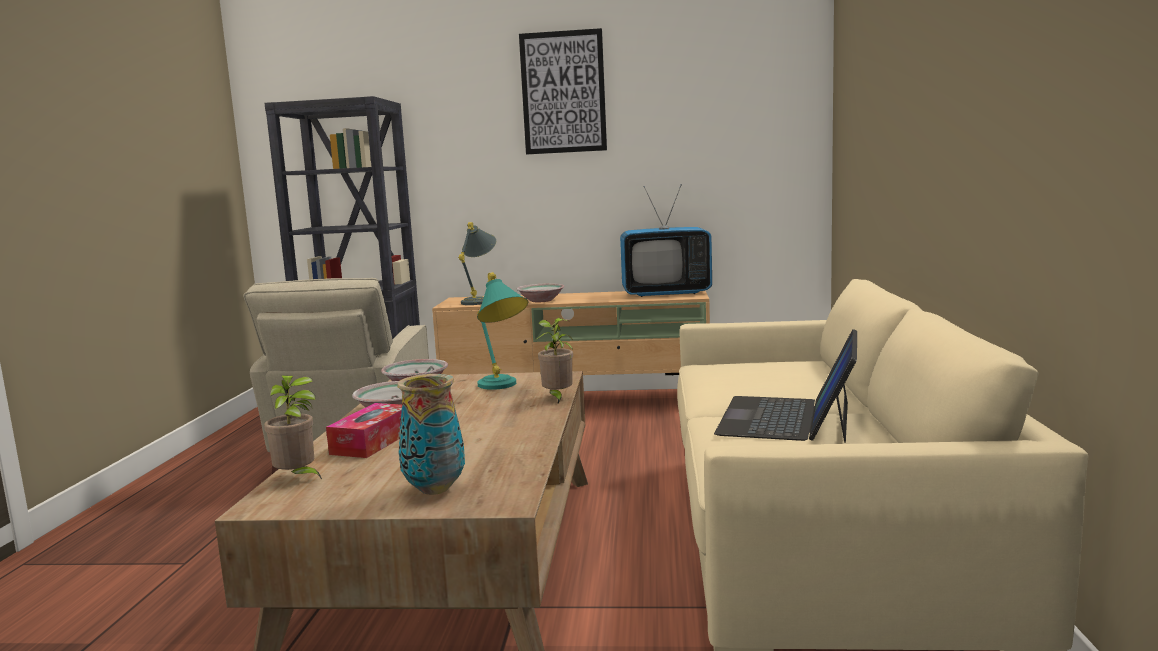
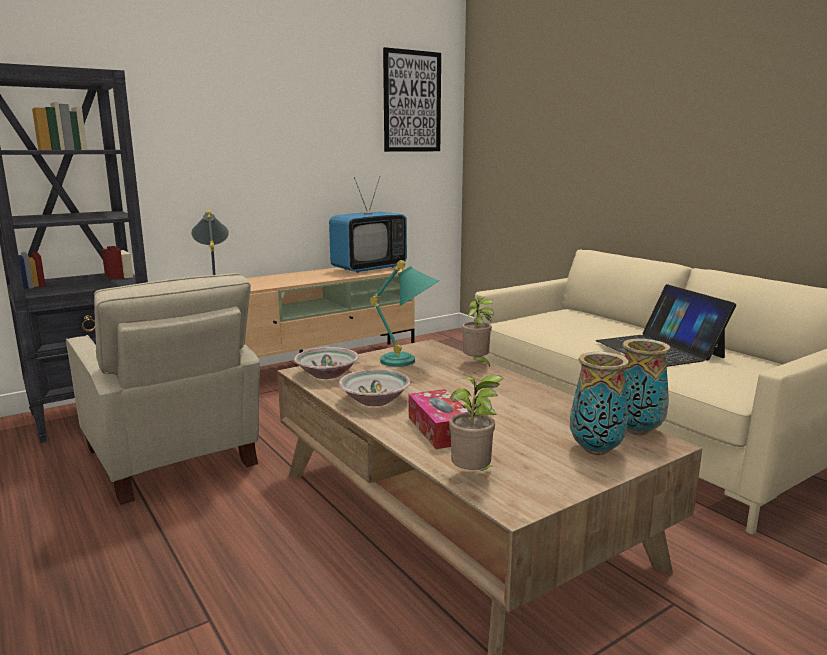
camera: 40 degrees left, 5 degrees up
bowl [516,283,565,302] -> none
picture [519,28,607,155] -> picture moved to [383,47,441,152]
none -> vase [622,339,671,435]

